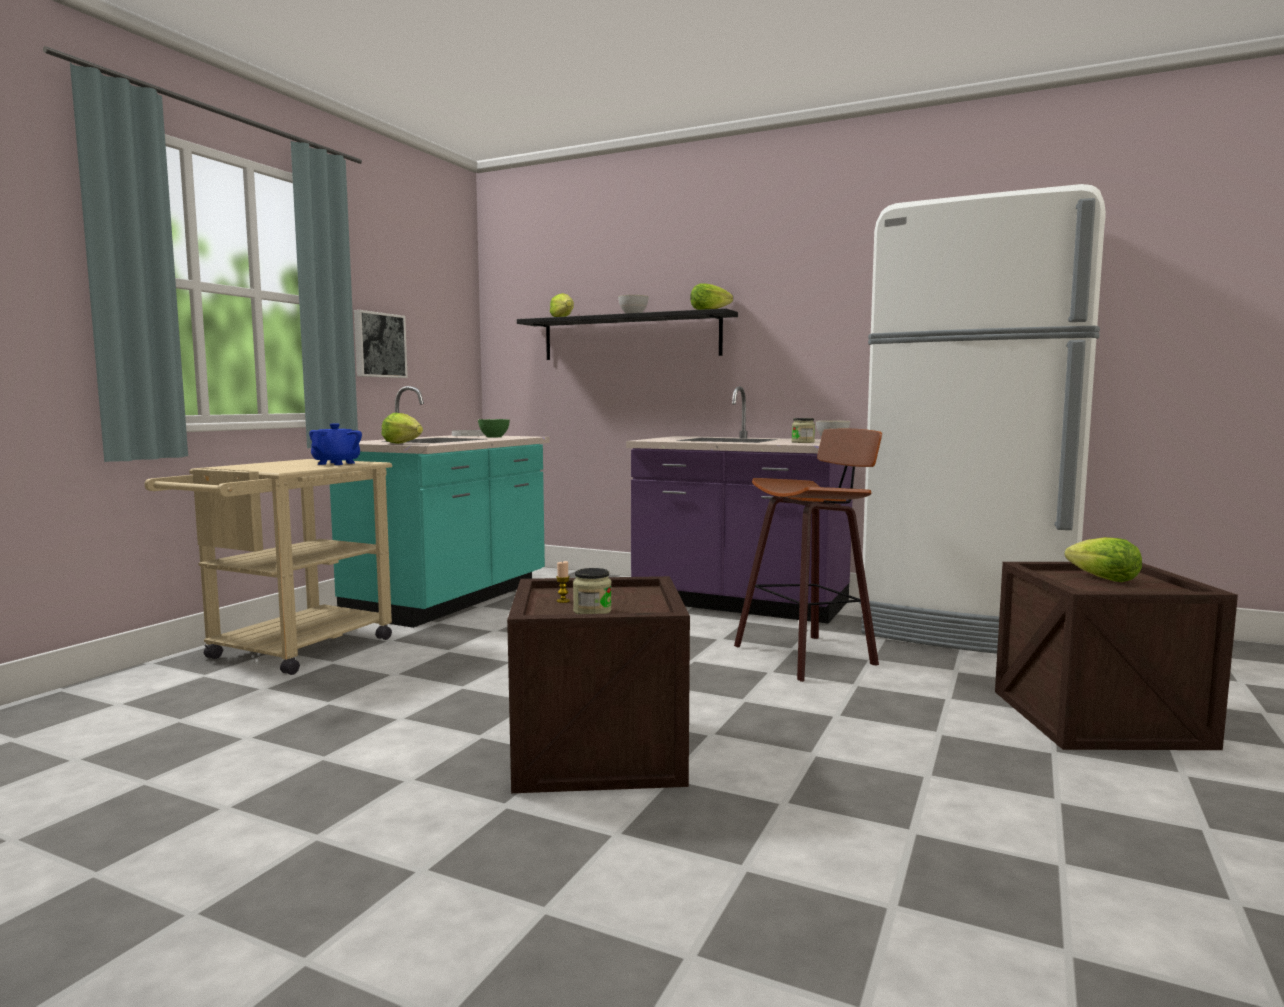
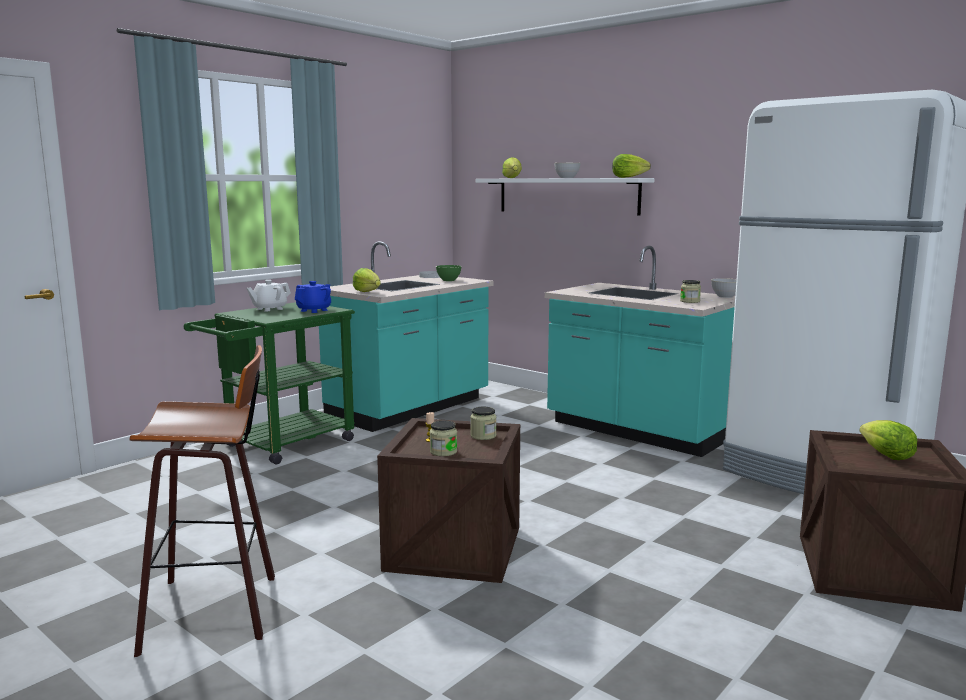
camera: 15 degrees right, 5 degrees up
beige cart [145,459,392,675] -> green cart [184,302,355,465]
picture [354,310,408,378] -> none
black shelf [517,308,738,360] -> white shelf [476,178,654,216]
purple counter [626,386,853,624] -> turquoise counter [545,246,735,457]
stool [734,429,882,682] -> stool moved to [130,345,275,657]
none -> white teapot [246,280,291,311]
none -> jar [470,407,496,440]

